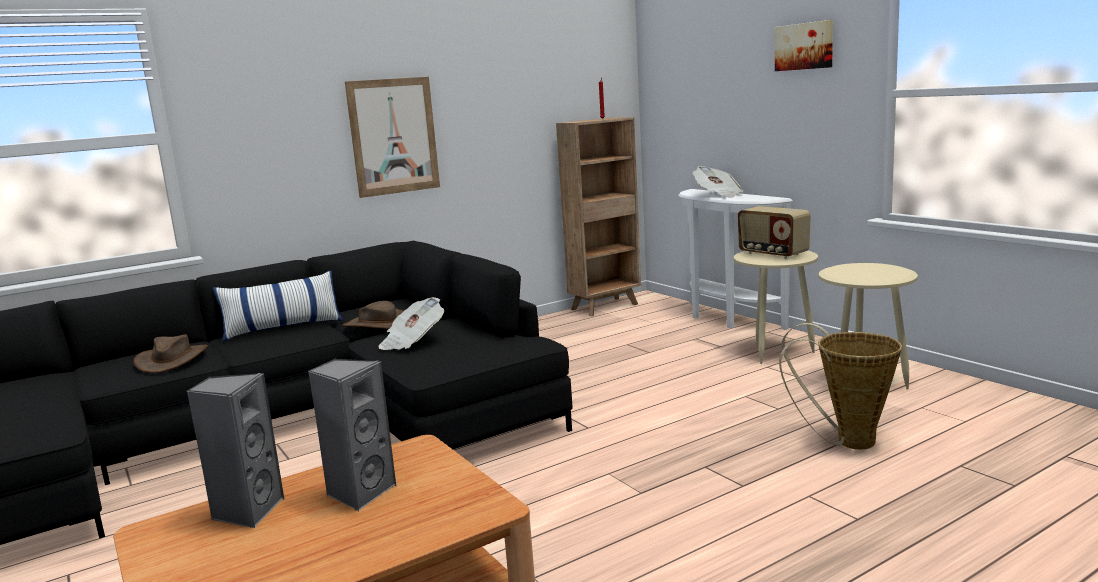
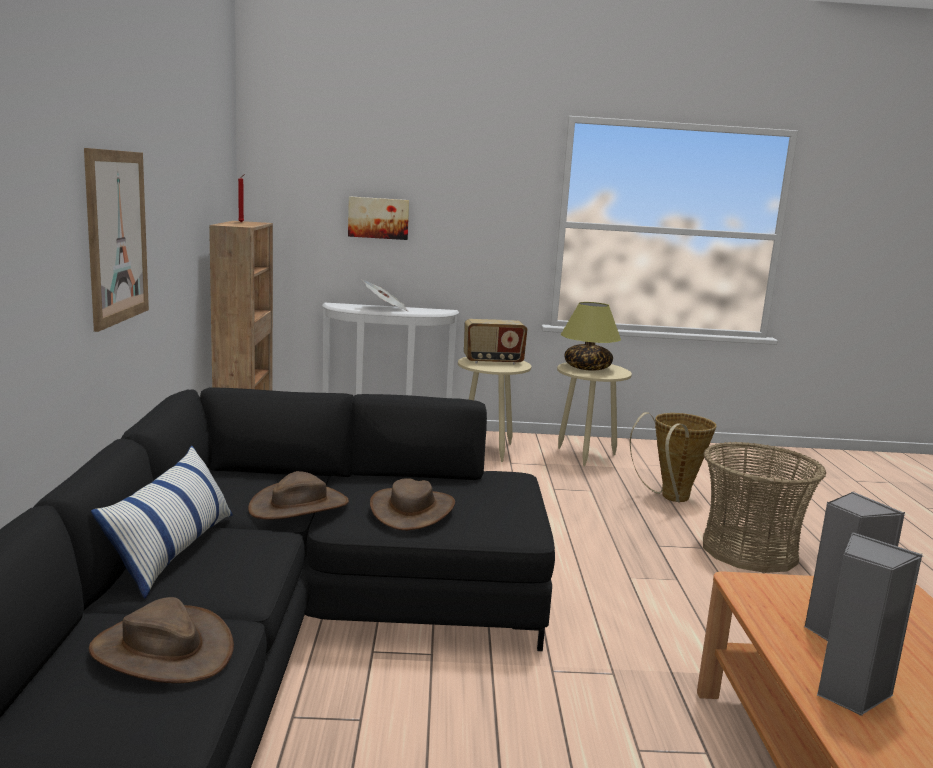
camera: 60 degrees left, 0 degrees up
newspaper [378,297,444,350] -> brown hat [370,478,455,530]
picture [775,20,833,71] -> picture moved to [348,196,409,240]
none -> table lamp [561,302,621,371]
none -> basket [703,442,826,573]

